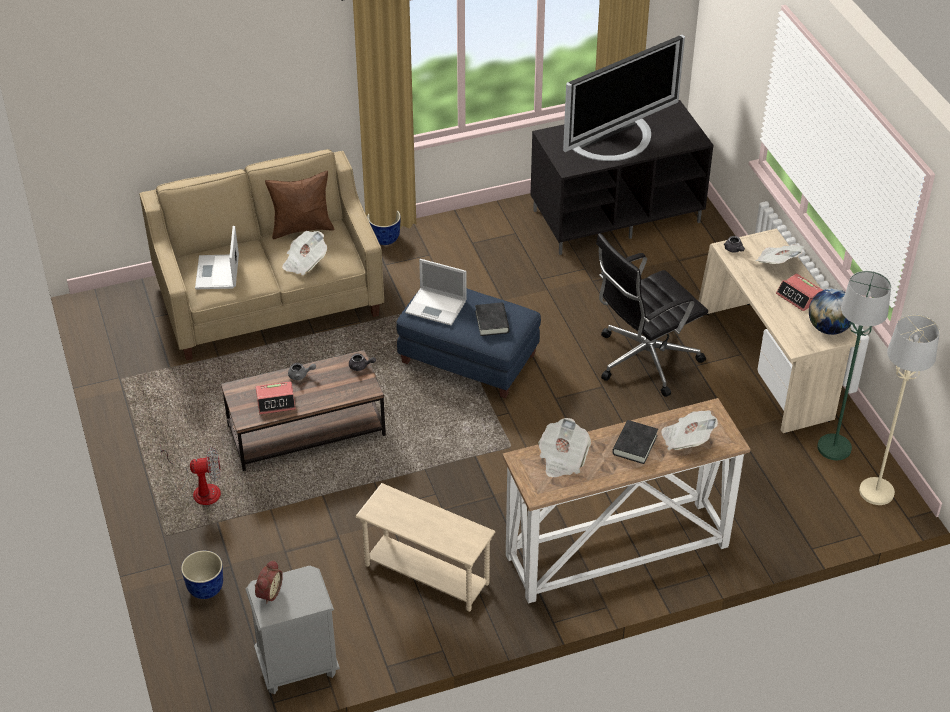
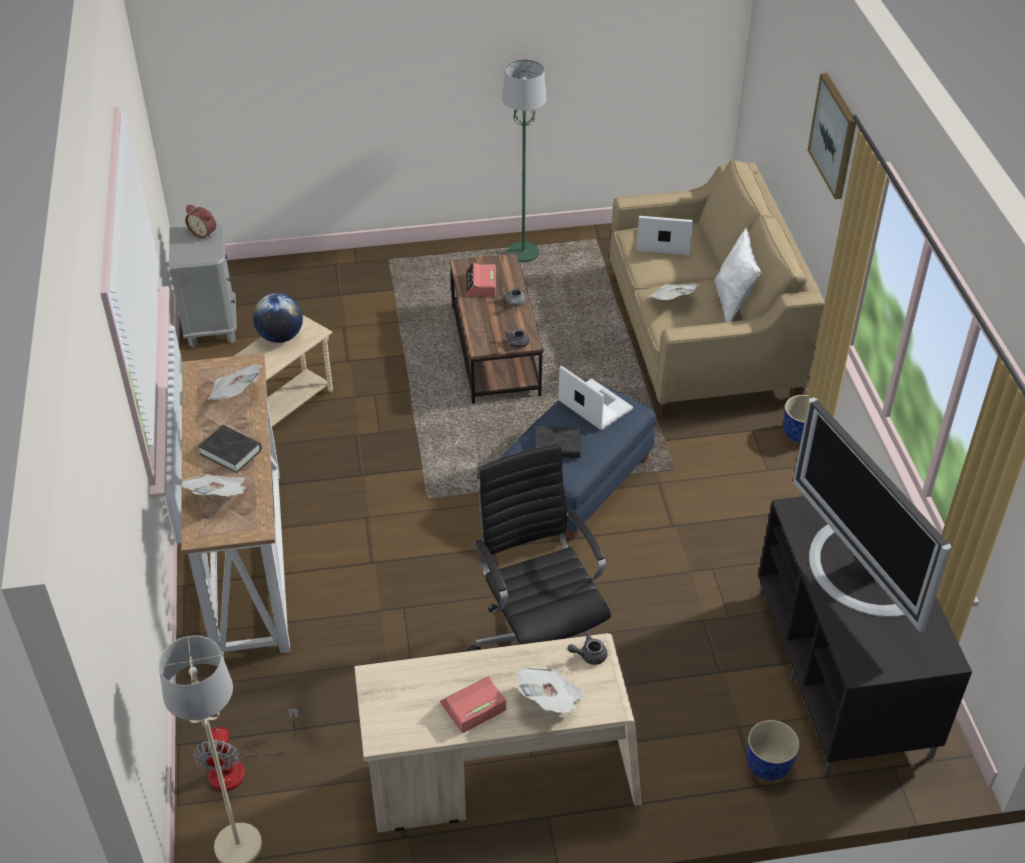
camera: 100 degrees right, 0 degrees up
fan [160,446,221,505] -> fan moved to [192,709,299,791]
planter [181,551,223,599] -> planter moved to [747,720,800,781]
brown pillow [265,171,335,240] -> white pillow [715,227,762,322]
laptop [405,259,467,326] -> laptop turned 105 degrees clockwise [558,365,633,430]
globe [809,288,852,335] -> globe moved to [253,293,303,343]
green floor lamp [817,271,891,460] -> green floor lamp moved to [502,59,546,262]
none -> picture [808,73,856,199]

